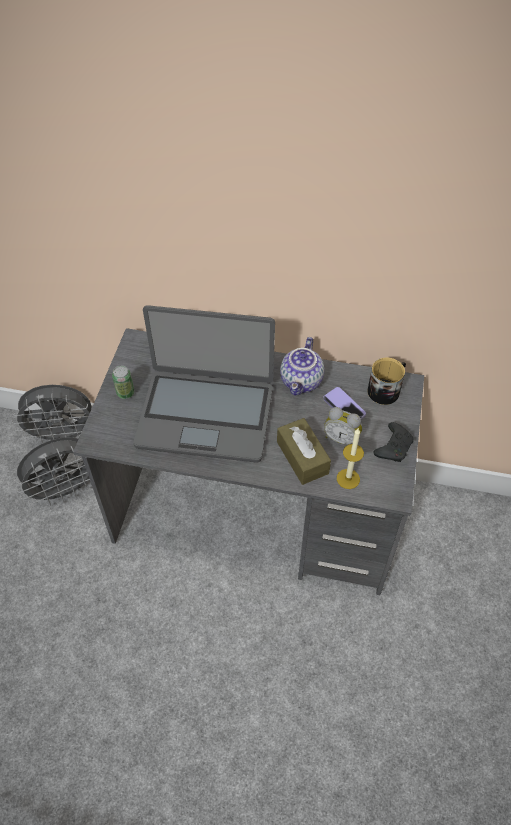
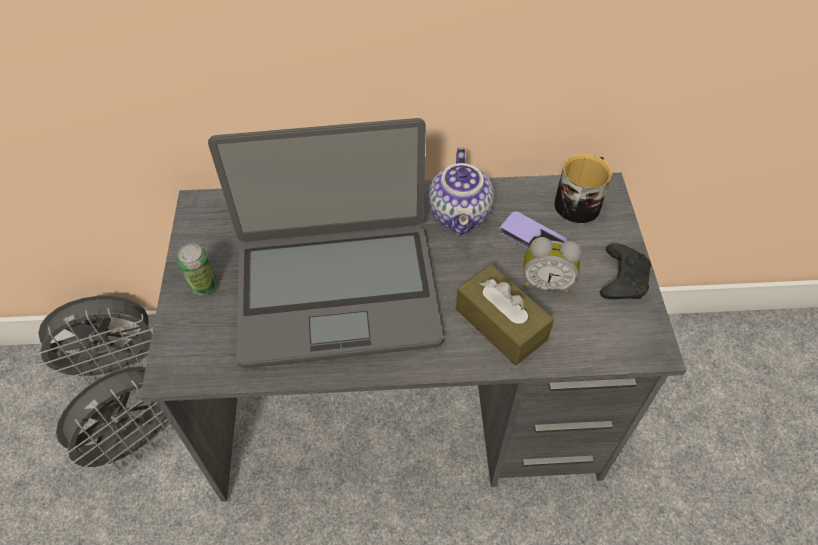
camera: 15 degrees left, 0 degrees up
candle [337,429,364,489] -> none

